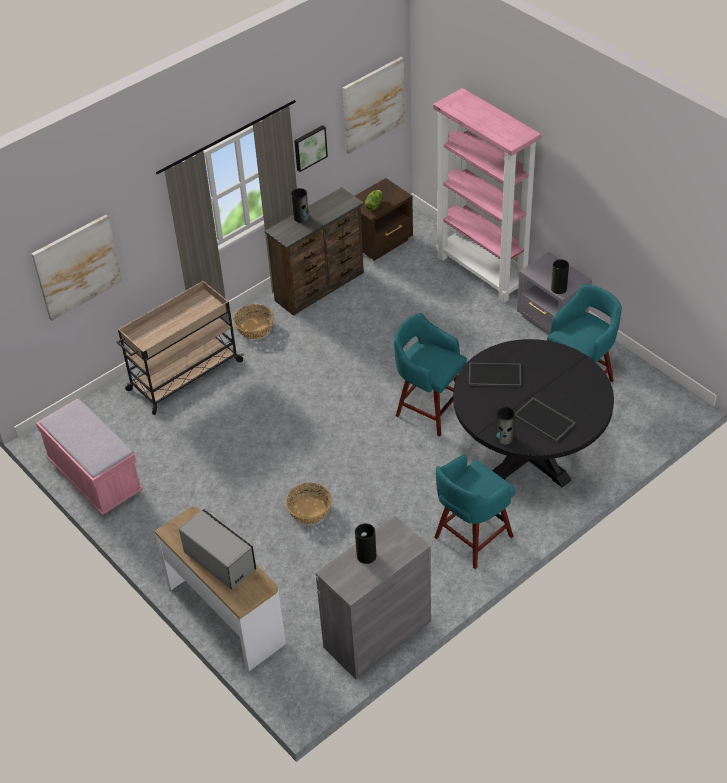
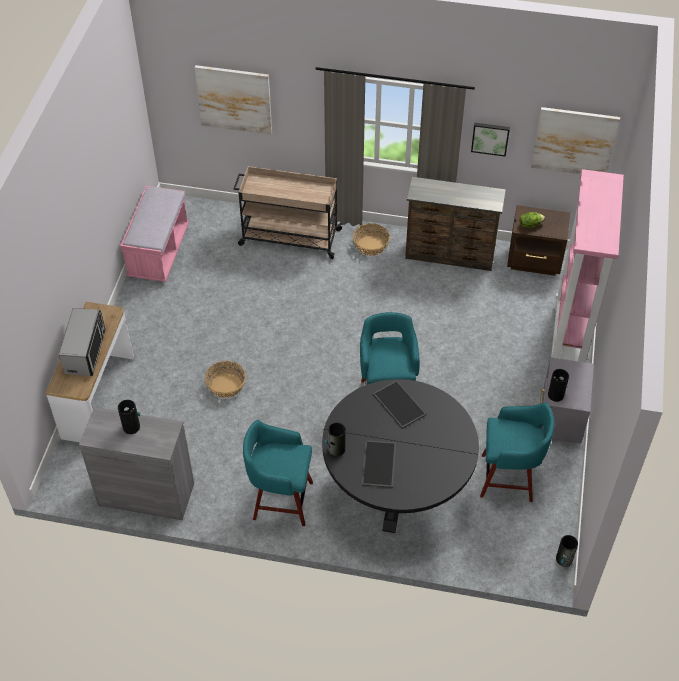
camera: 50 degrees right, 5 degrees up
vase [291,188,309,223] -> vase moved to [556,535,578,567]

